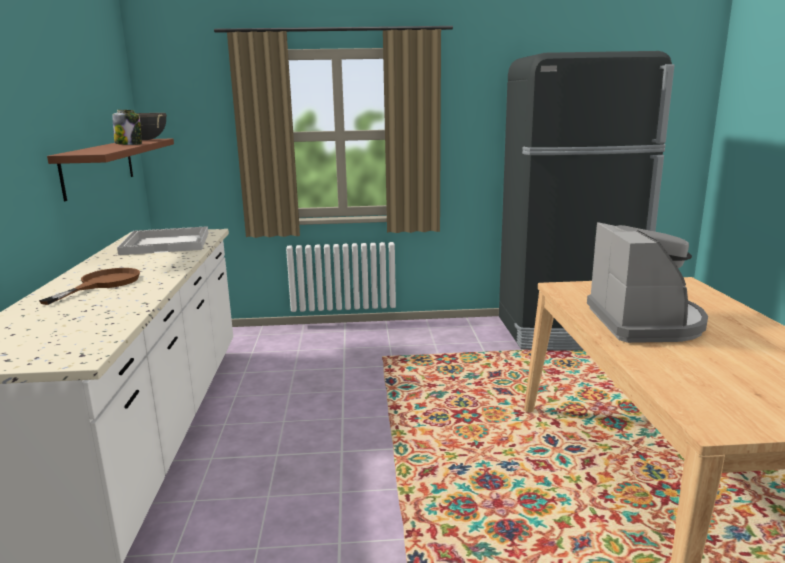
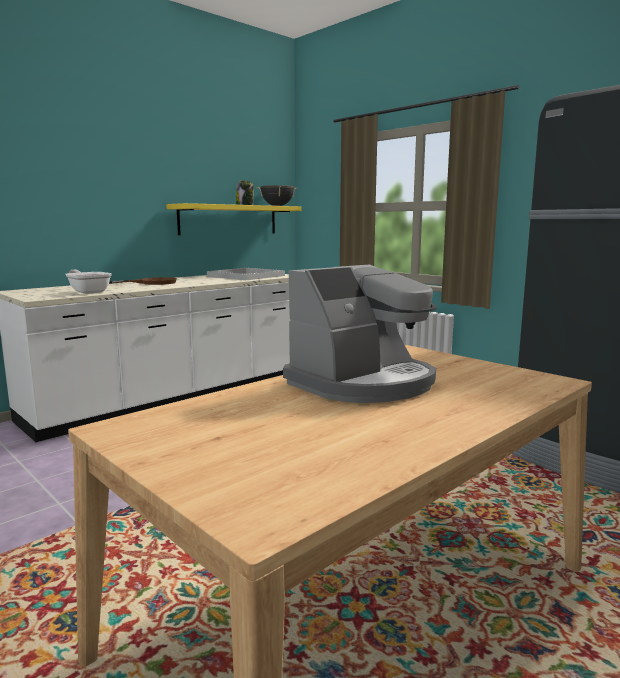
camera: 50 degrees right, 5 degrees down
brown shelf [47,138,174,201] -> yellow shelf [166,203,302,235]
none -> frying pan [65,270,112,294]

